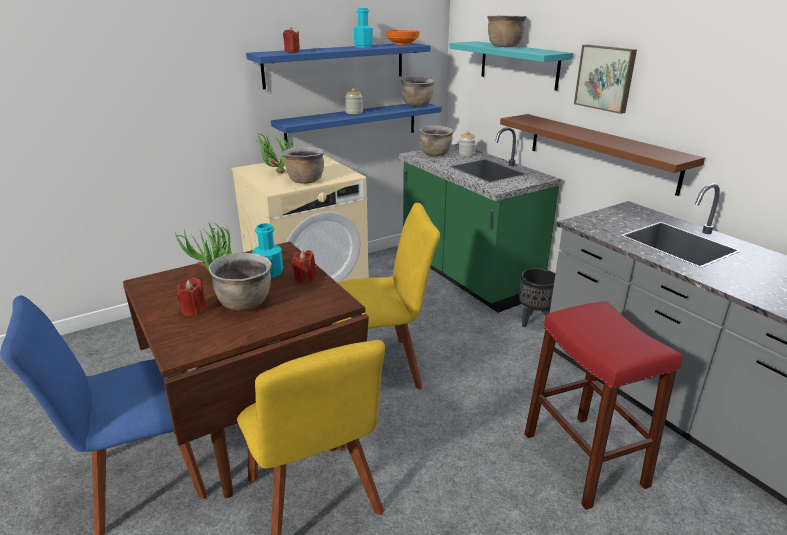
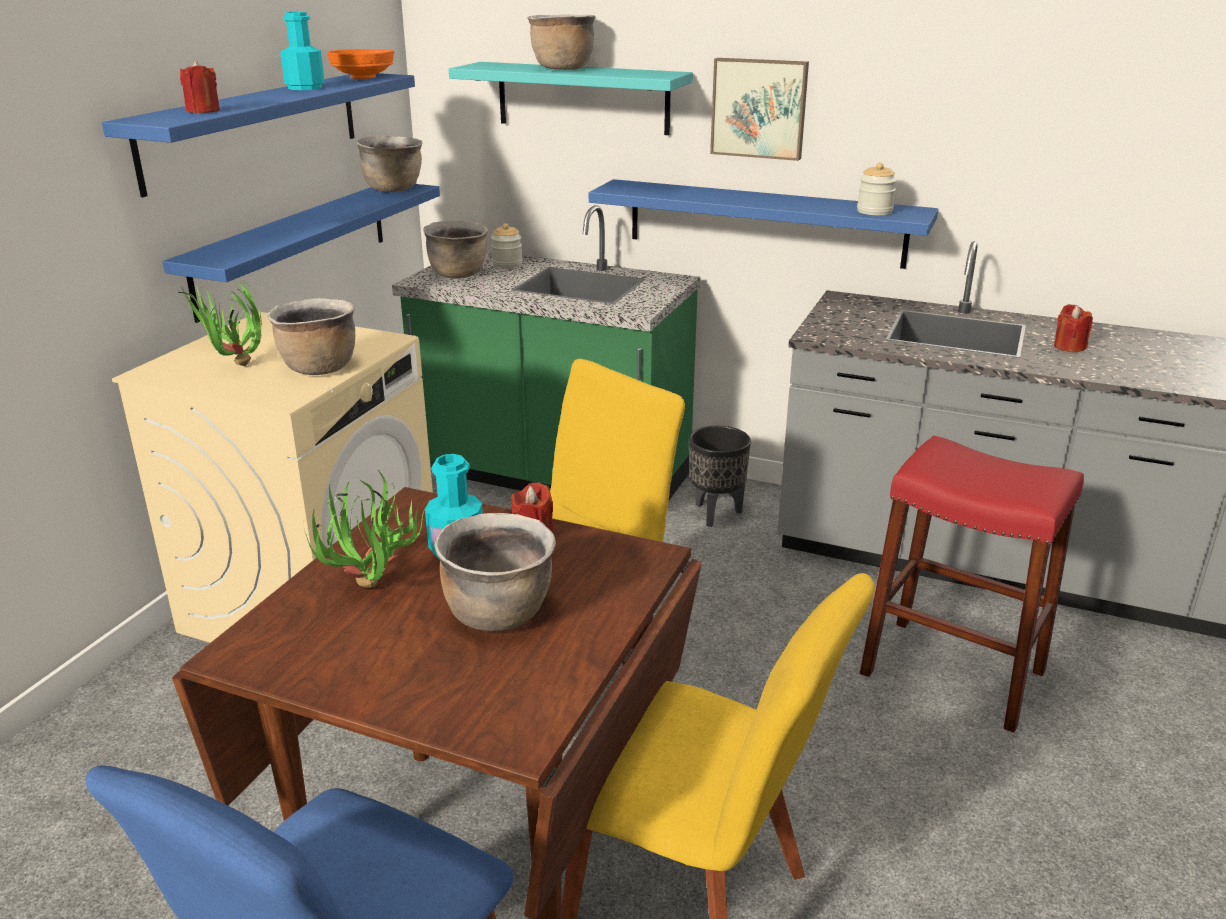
camera: 35 degrees left, 0 degrees up
red candle [177,278,206,316] -> red candle moved to [1054,304,1093,352]
jar [345,88,363,114] -> jar moved to [857,162,897,216]
brown shelf [500,114,705,196] -> blue shelf [589,179,938,269]

